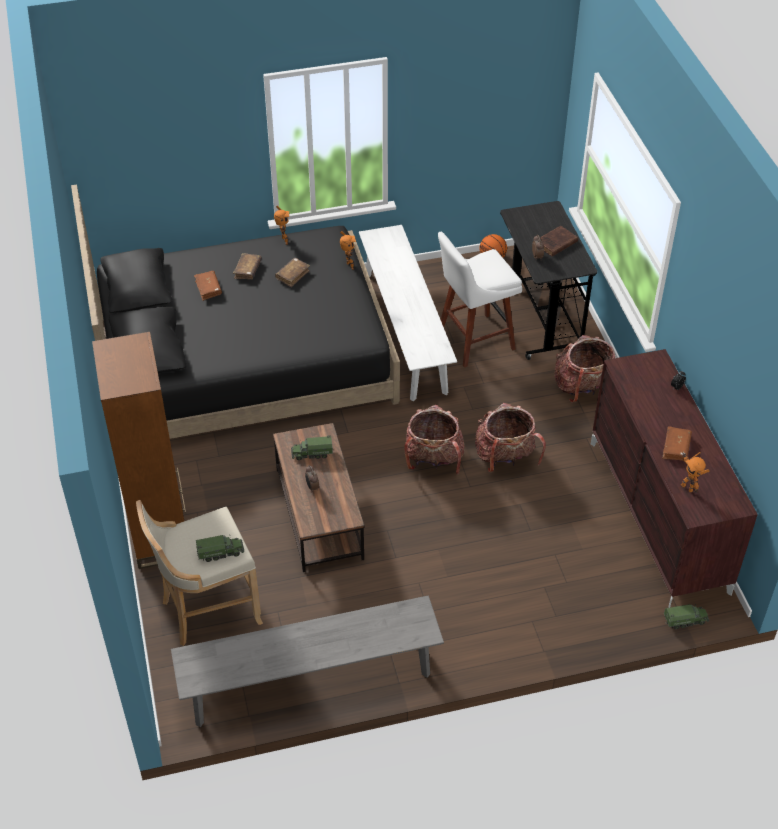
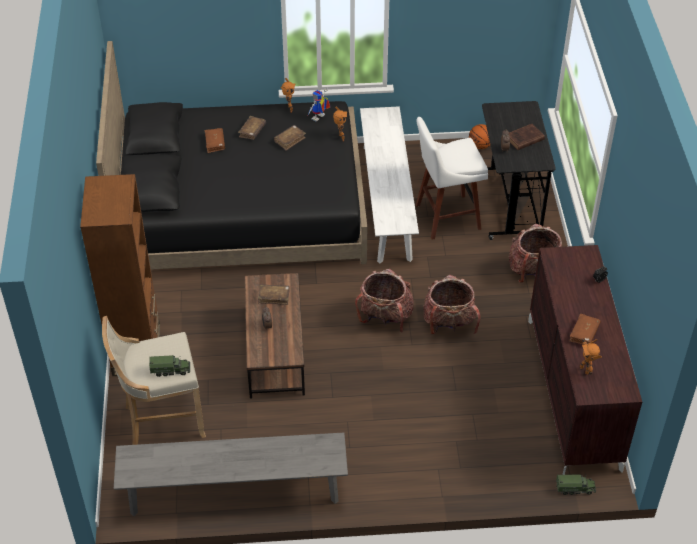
camera: 10 degrees right, 0 degrees up
toy truck [291,435,333,460] -> brown book [258,284,290,305]
none -> toy robot [308,88,330,122]

